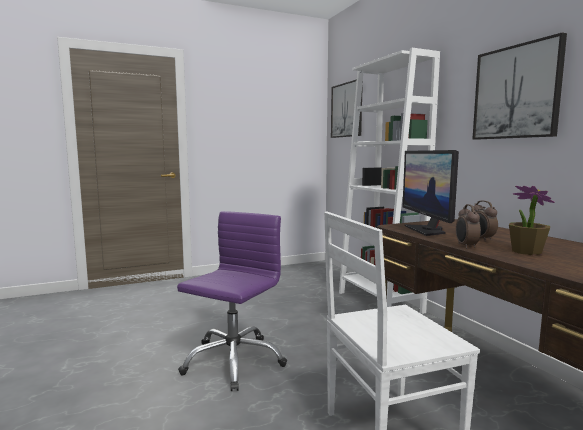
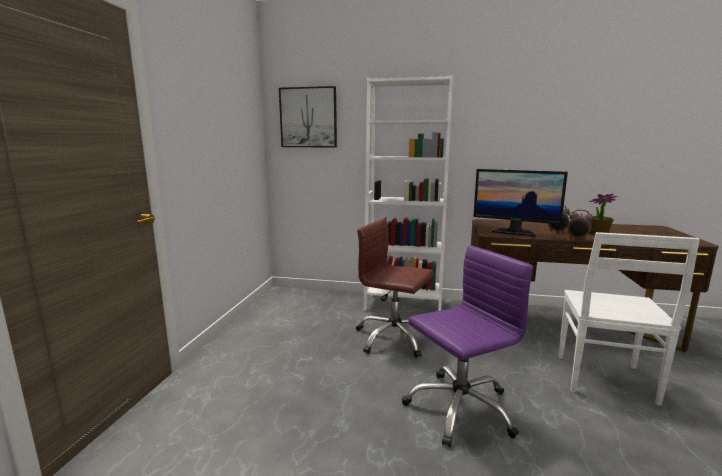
camera: 55 degrees left, 5 degrees up
purple office chair [177,211,287,391] -> purple office chair turned 90 degrees clockwise [402,245,533,447]
picture [472,32,567,140] -> none
none -> brown office chair [356,219,434,358]

